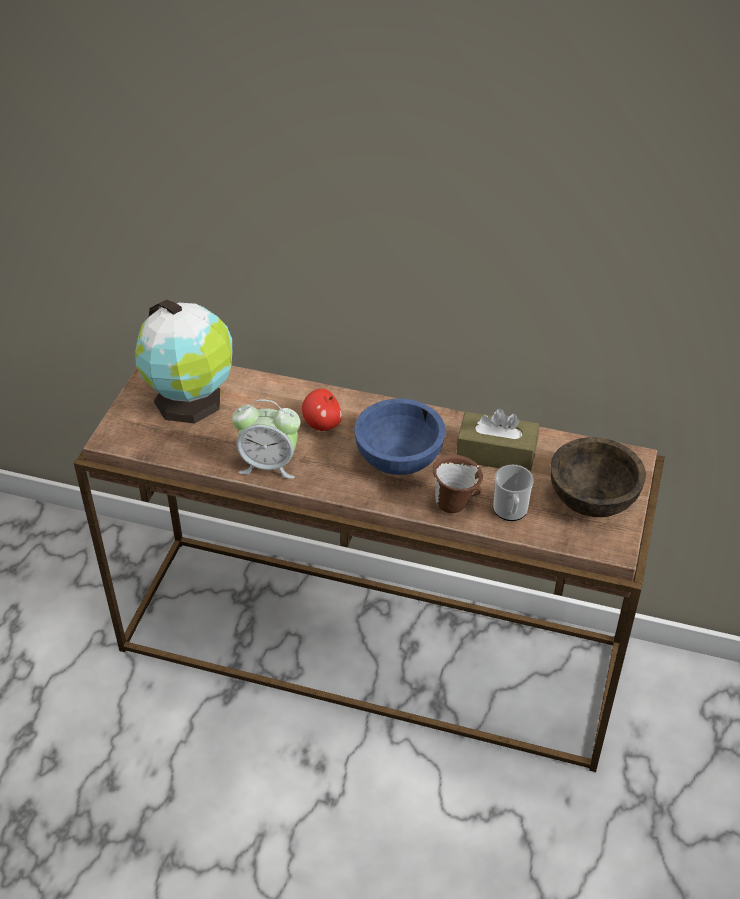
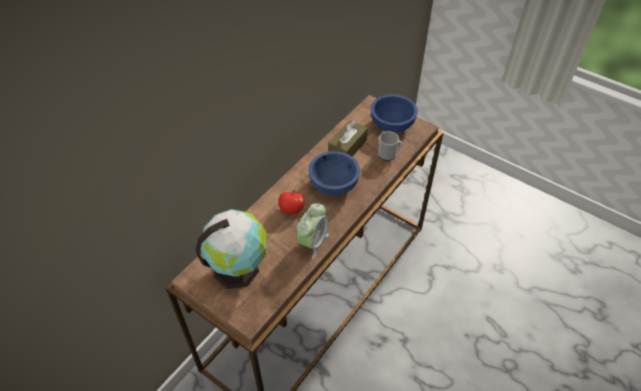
camera: 70 degrees left, 5 degrees up
brown mug [432,455,483,513] -> none
brown bowl [550,437,646,517] -> blue bowl [371,94,418,133]

